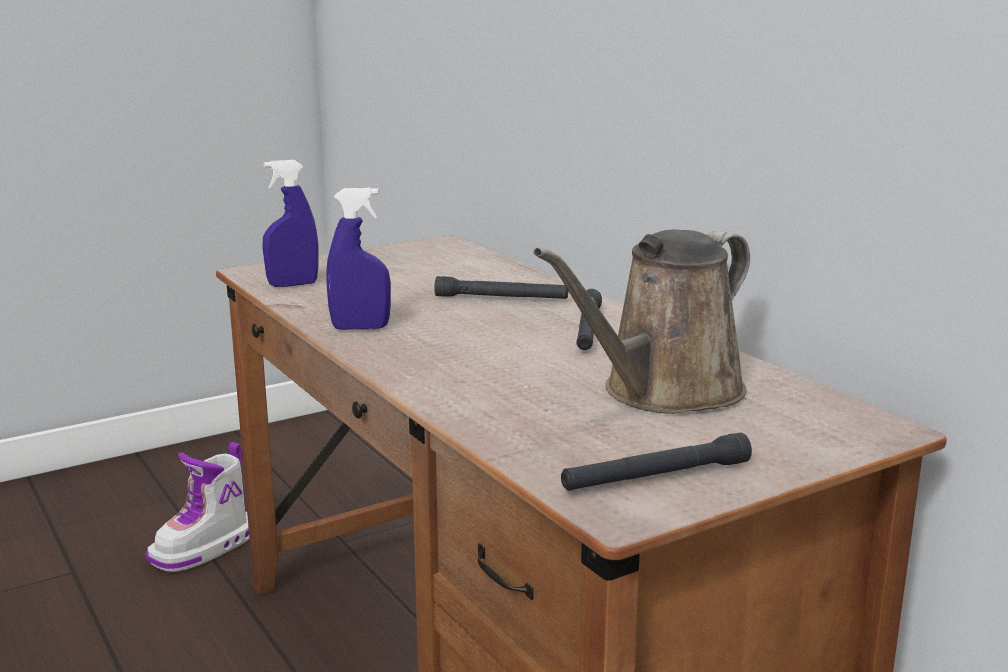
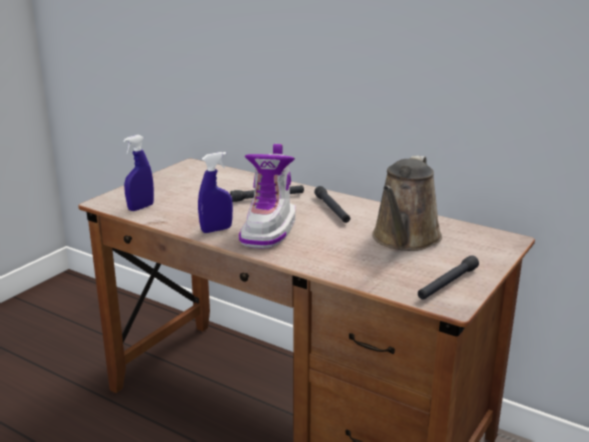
camera: 25 degrees left, 5 degrees up
boot [146,442,249,572] -> boot moved to [239,144,295,249]

